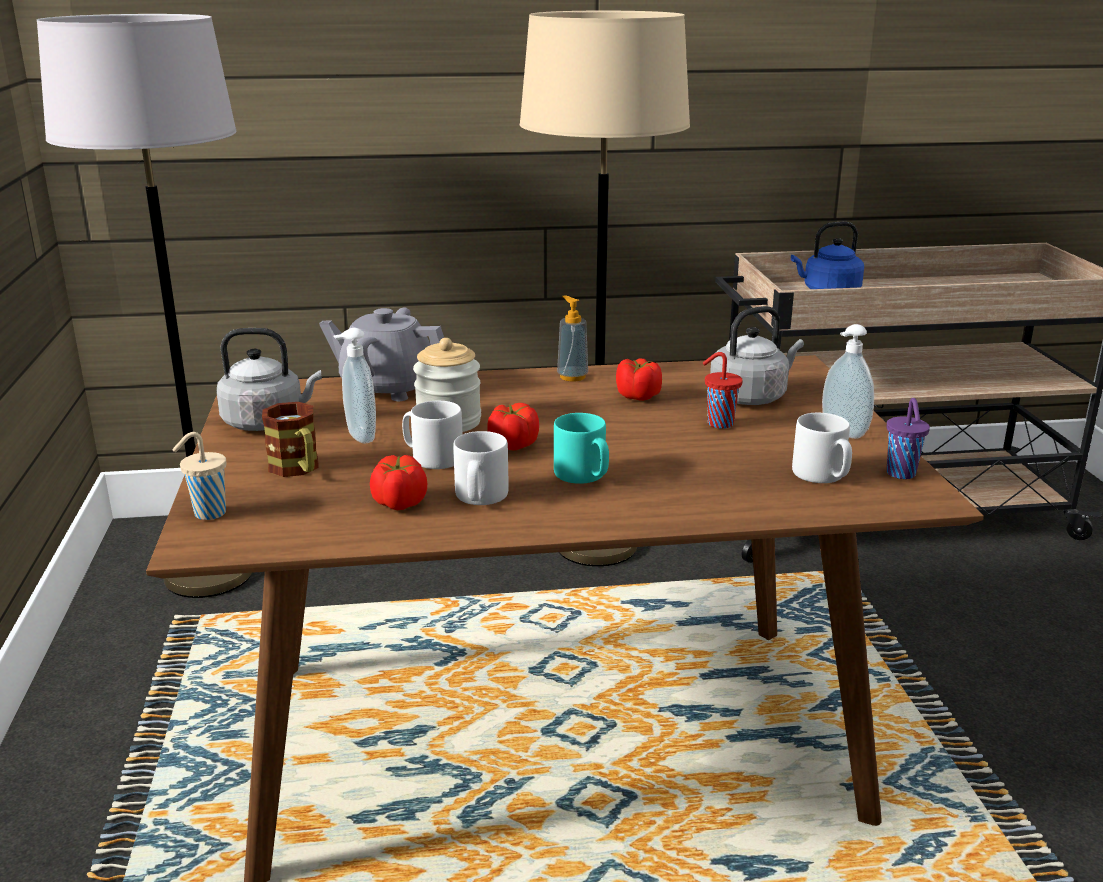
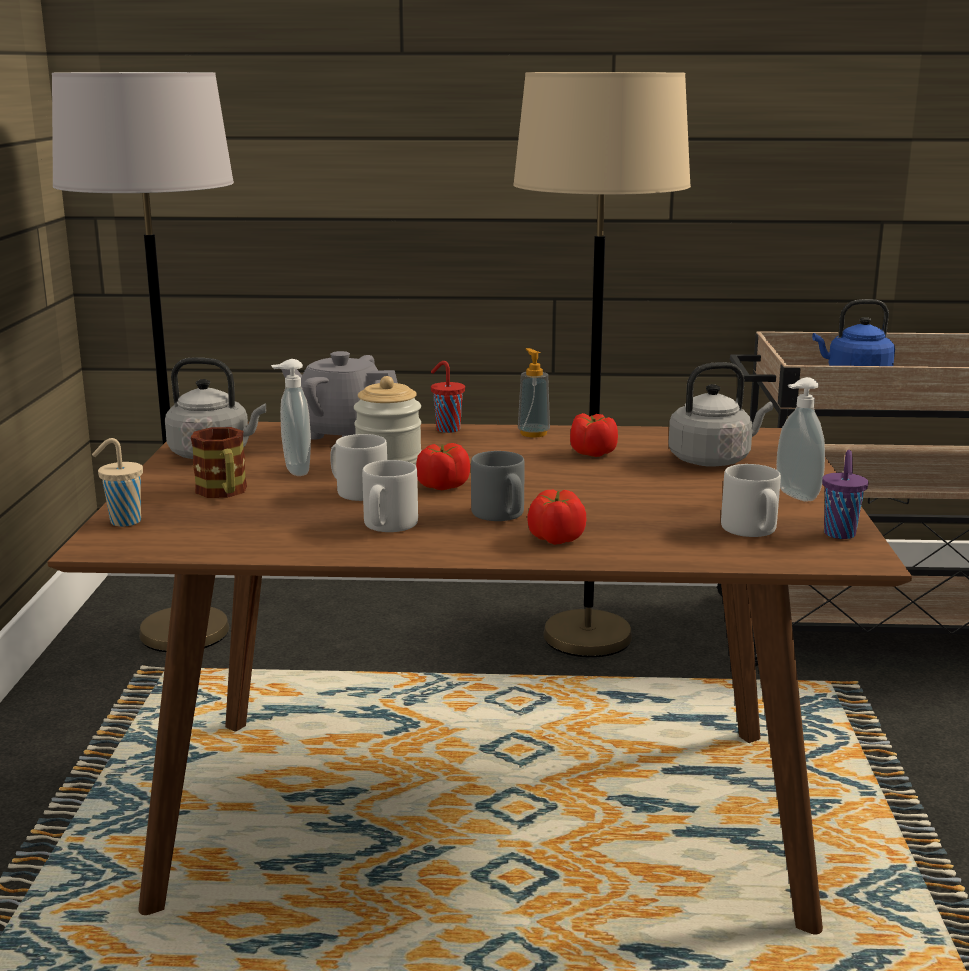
camera: 10 degrees right, 5 degrees down
tomato [370,455,427,511] -> tomato moved to [527,490,586,545]
turquoise mug [554,413,609,484] -> grey mug [471,451,525,521]
red cup [703,352,743,429] -> red cup moved to [431,361,465,433]

